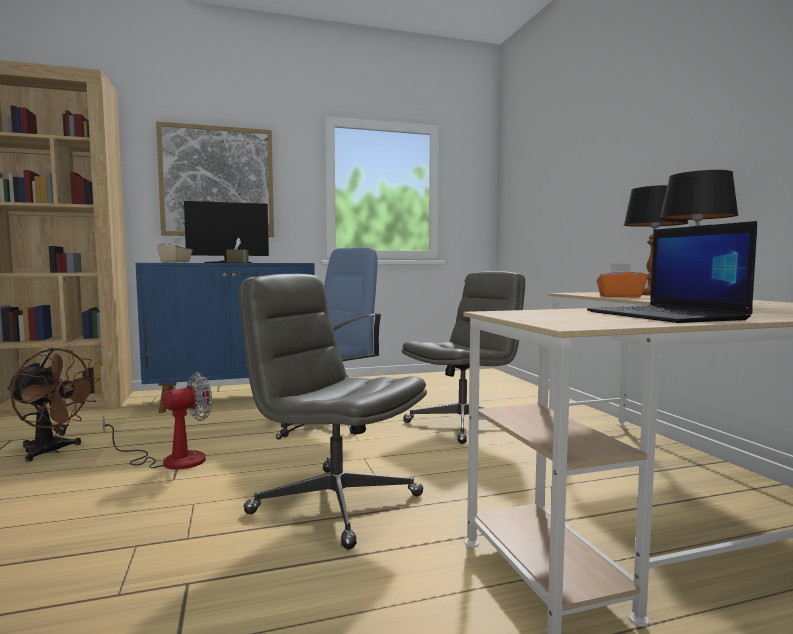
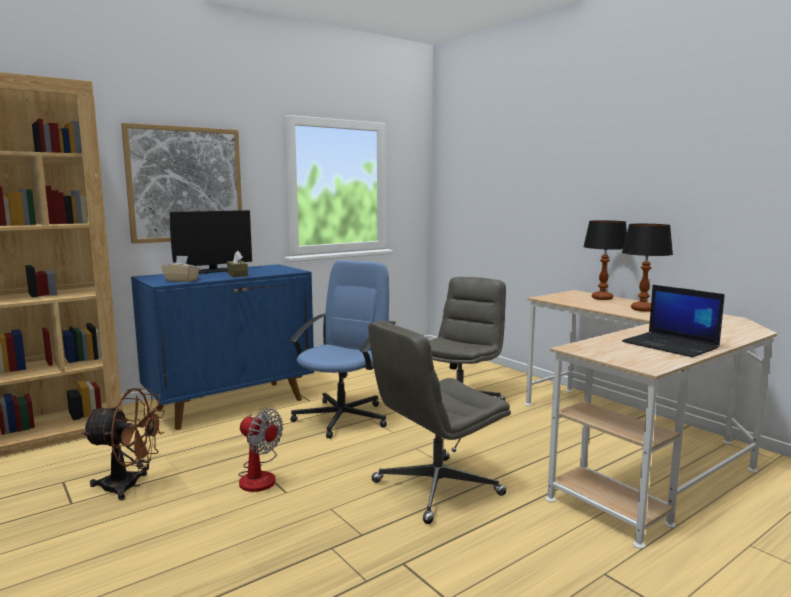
camera: 20 degrees left, 5 degrees up
fan [103,372,212,470] -> fan turned 90 degrees clockwise [238,409,283,492]
grey office chair [239,274,427,549] -> grey office chair turned 45 degrees counterclockwise [368,321,511,524]
orange tissue box [596,263,647,298] -> none

